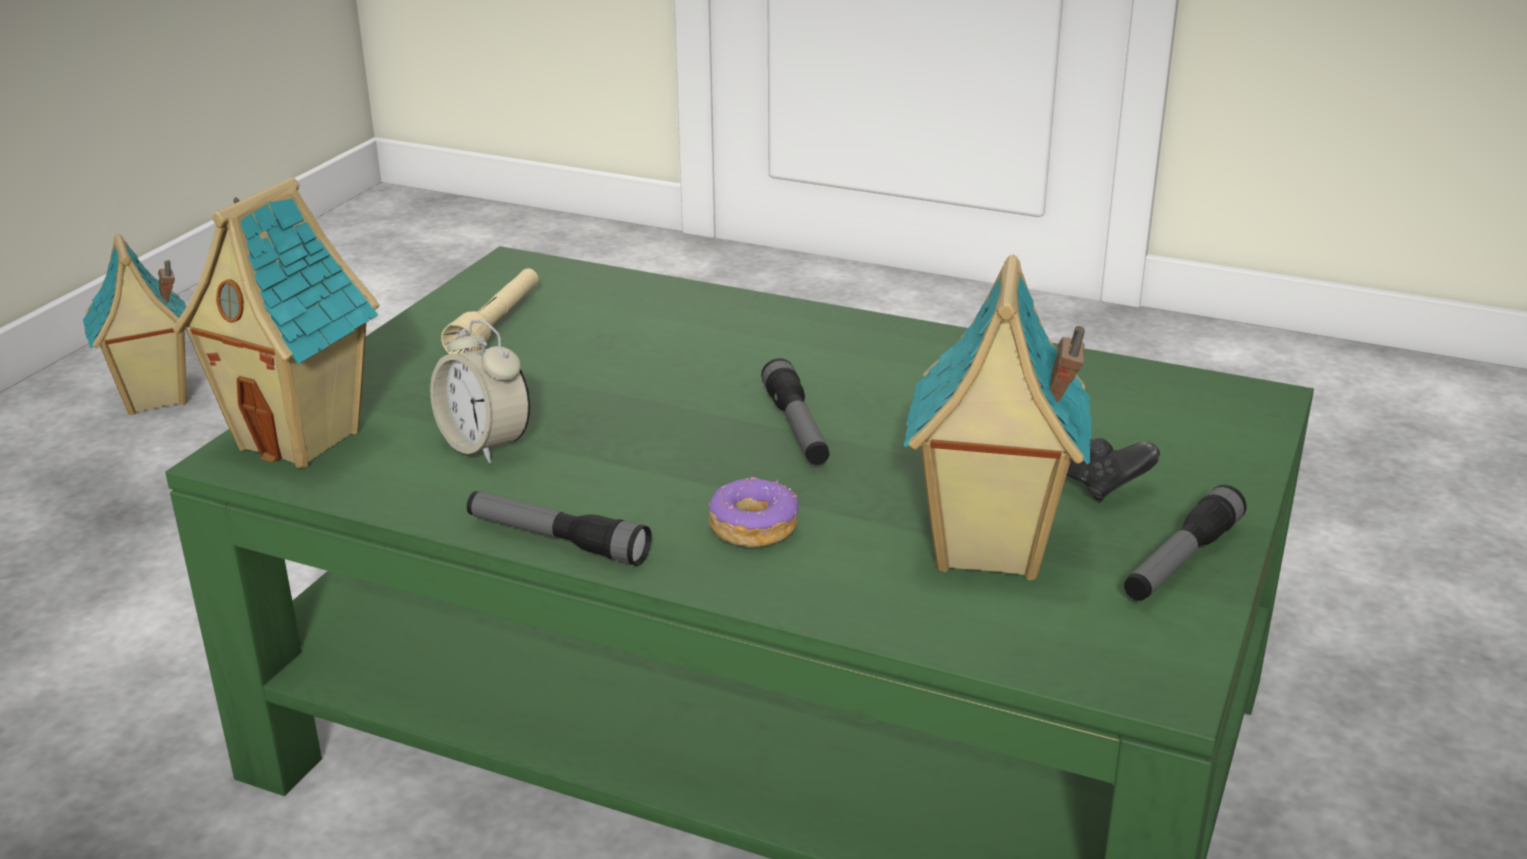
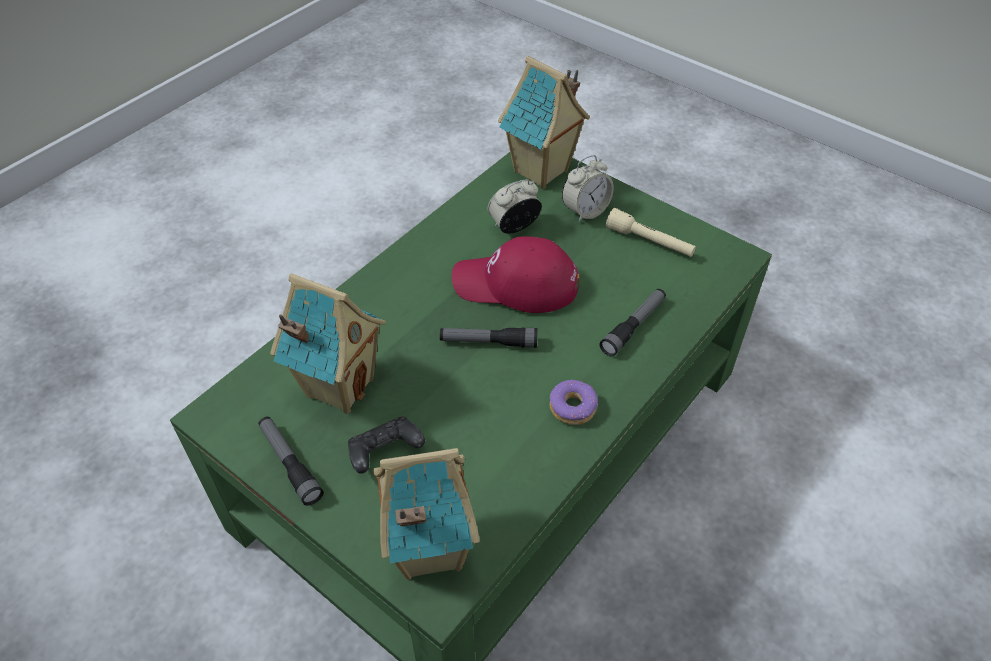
camera: 105 degrees right, 20 degrees up
toy house [83,234,187,415] -> toy house moved to [373,448,480,580]
flashlight [467,491,652,566] -> flashlight moved to [599,289,666,357]
donut [709,477,799,548] -> donut moved to [550,380,598,425]
none -> red cap [452,236,579,313]
none -> alarm clock [562,155,614,222]

